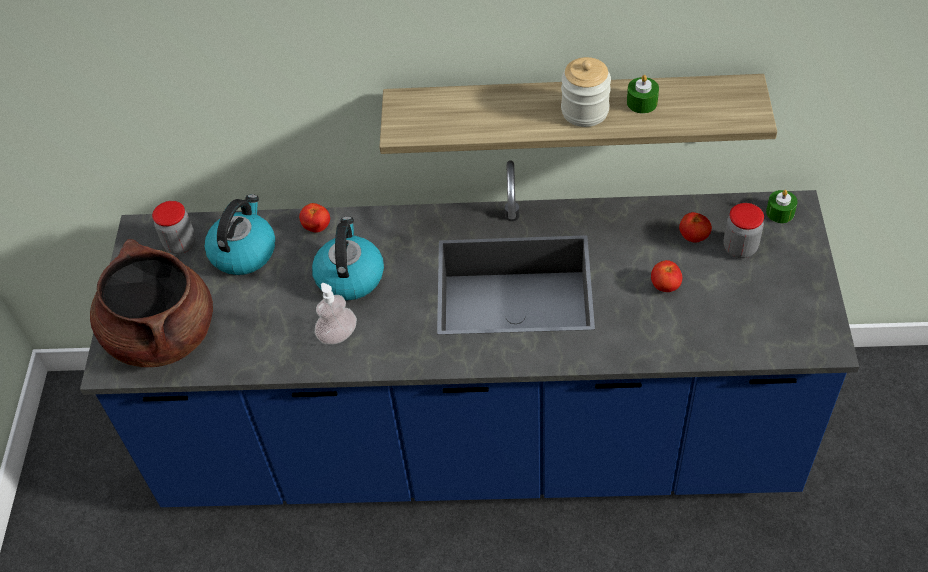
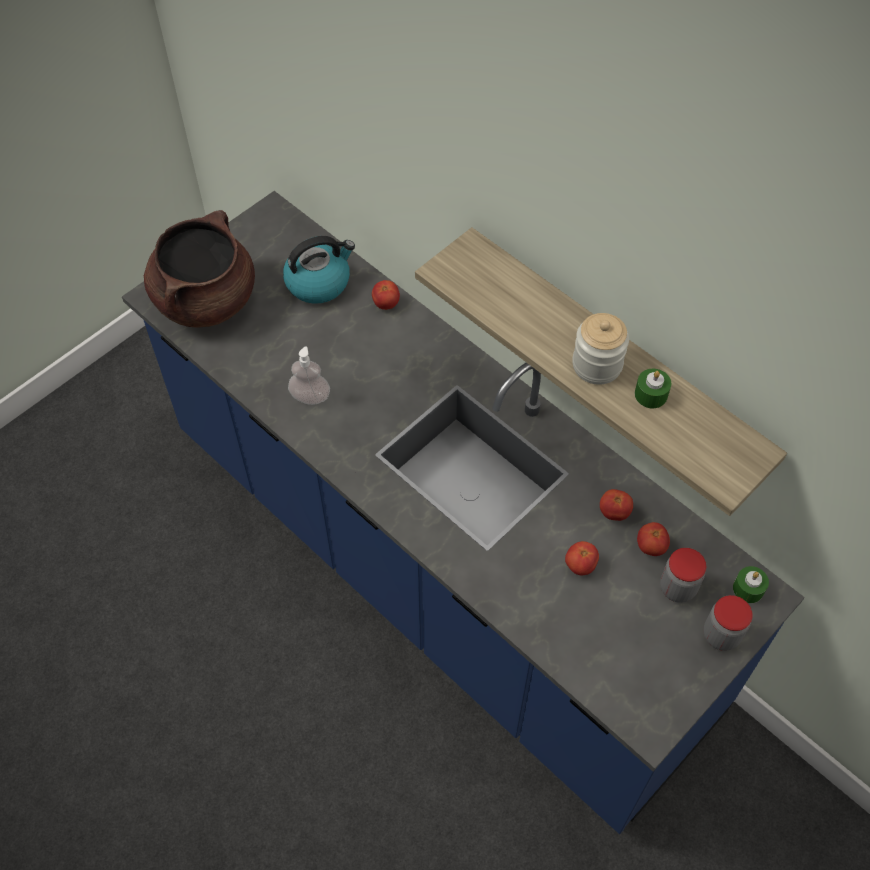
camera: 40 degrees right, 5 degrees up
jar [152,201,196,254] -> jar moved to [704,595,753,651]
kettle [312,216,384,301] -> none
none -> tomato [600,489,633,521]

